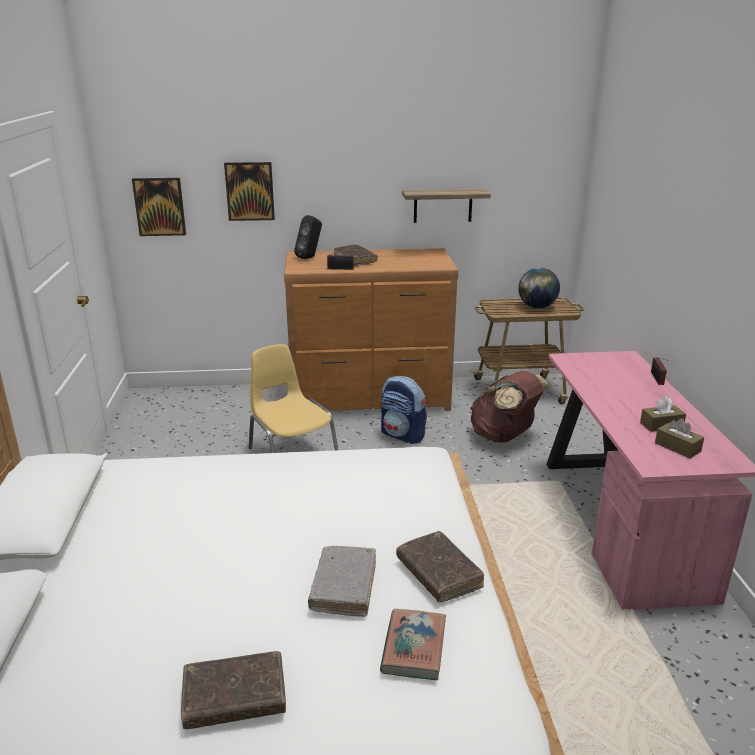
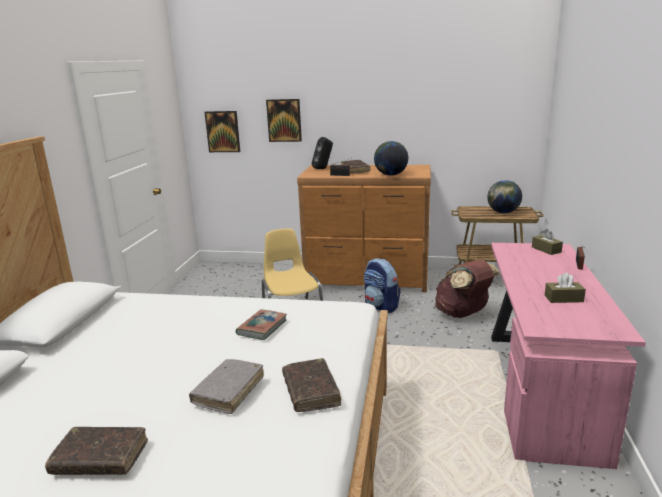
camera: 15 degrees right, 5 degrees down
book [380,609,446,680] -> book moved to [236,309,287,340]
shelf [402,189,491,223] -> none
brown tissue box [655,418,704,458] -> brown tissue box moved to [532,229,563,255]
none -> globe [374,141,408,176]

